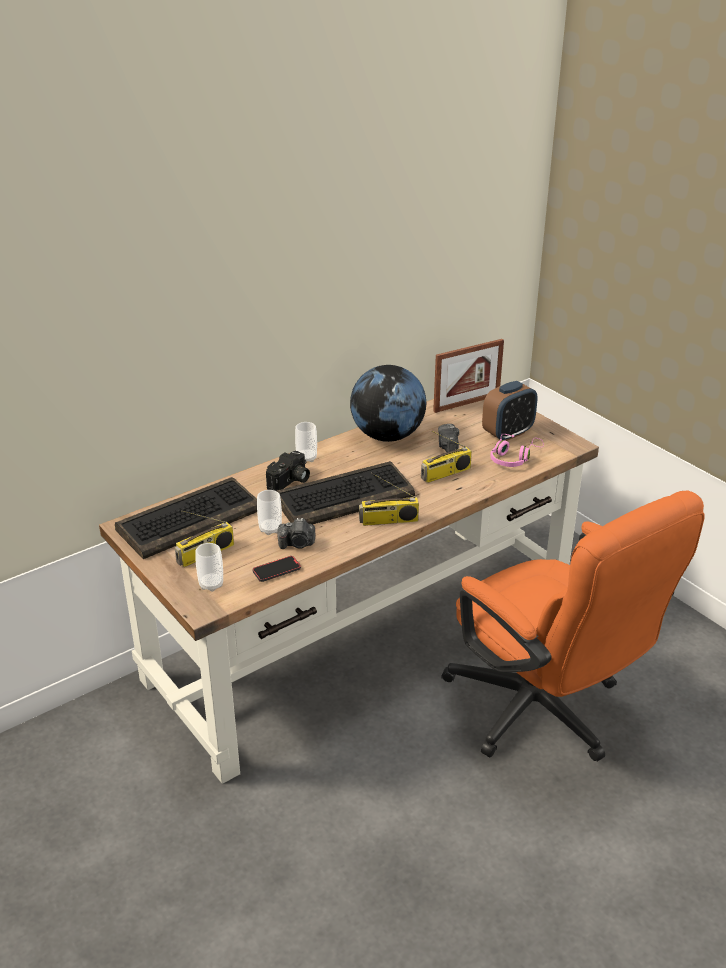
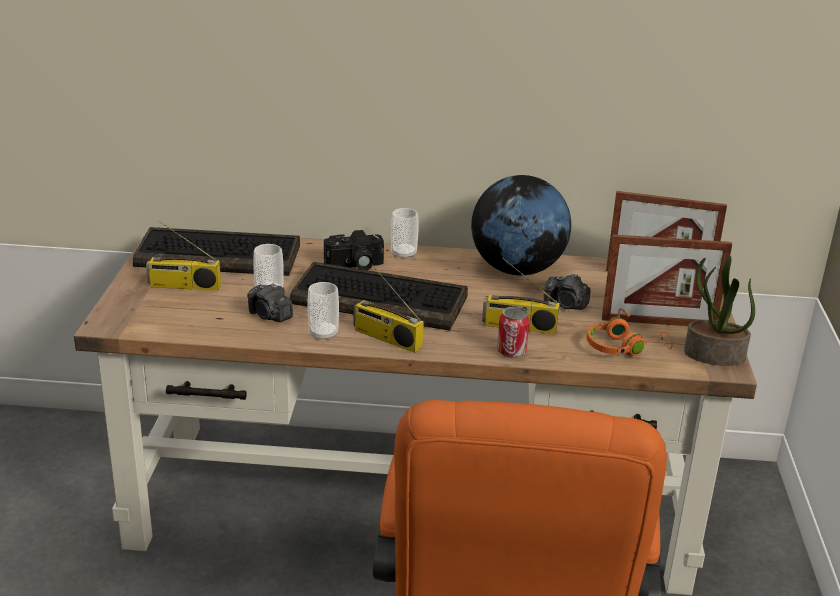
camera: 40 degrees right, 5 degrees down
cup [195,543,223,591] -> cup moved to [307,282,339,340]
phone [252,556,301,582] -> none
camera [438,424,459,452] -> camera turned 105 degrees counterclockwise [544,273,590,310]
alarm clock [482,381,538,441] -> picture frame [602,234,732,326]
pink headphones [490,434,544,467] -> orange headphones [587,308,672,356]
none -> can [497,307,530,358]
none -> potted plant [684,256,755,366]

